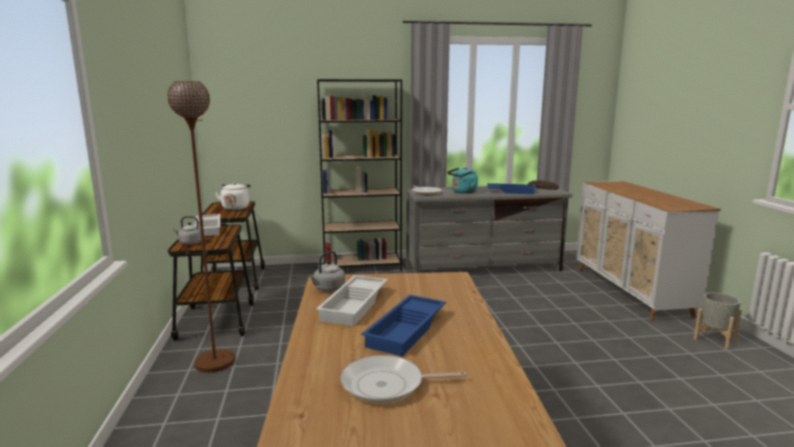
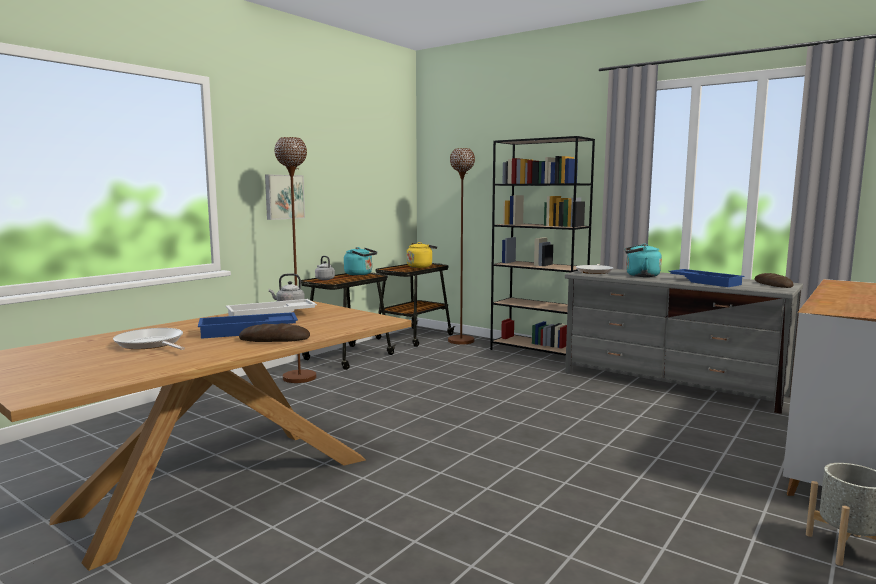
camera: 45 degrees right, 5 degrees down
white tray [194,214,220,236] -> turquoise kettle [344,247,377,275]
white kettle [215,183,251,210] -> yellow kettle [407,242,437,268]
none -> bread [239,323,310,342]
none -> picture [265,175,305,220]
none -> brown floor lamp [448,148,475,344]

